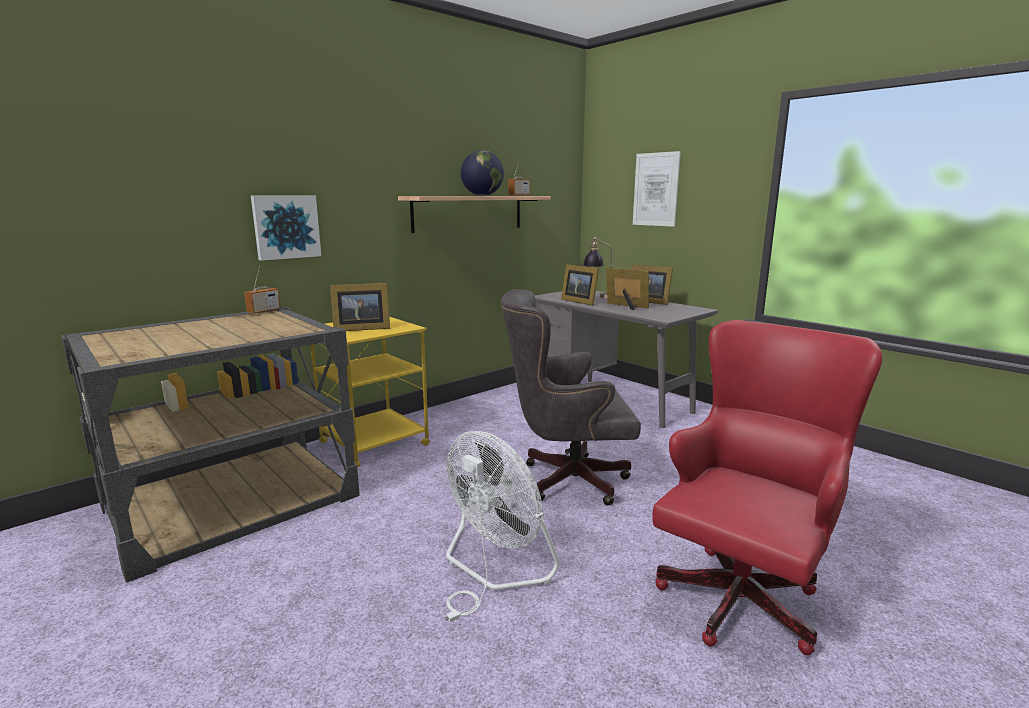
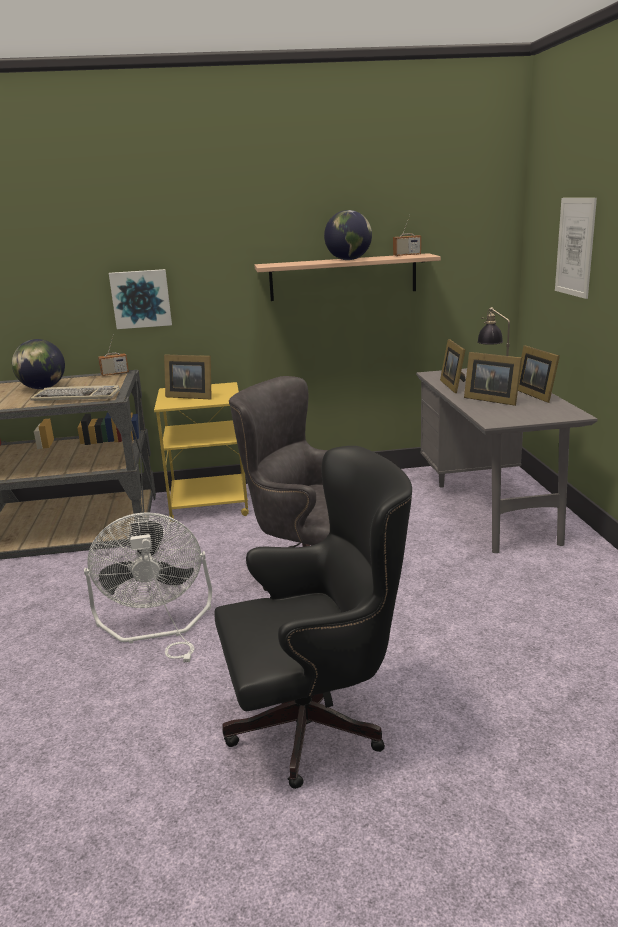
camera: 35 degrees right, 5 degrees up
white fan [445,431,559,622] -> white fan turned 90 degrees counterclockwise [84,513,212,662]
picture frame [606,268,649,310] -> picture frame turned 150 degrees clockwise [464,352,522,406]
red office chair [652,320,882,655] -> black office chair [214,446,412,789]
none -> globe [12,339,65,389]
none -> keyboard [30,385,120,401]

